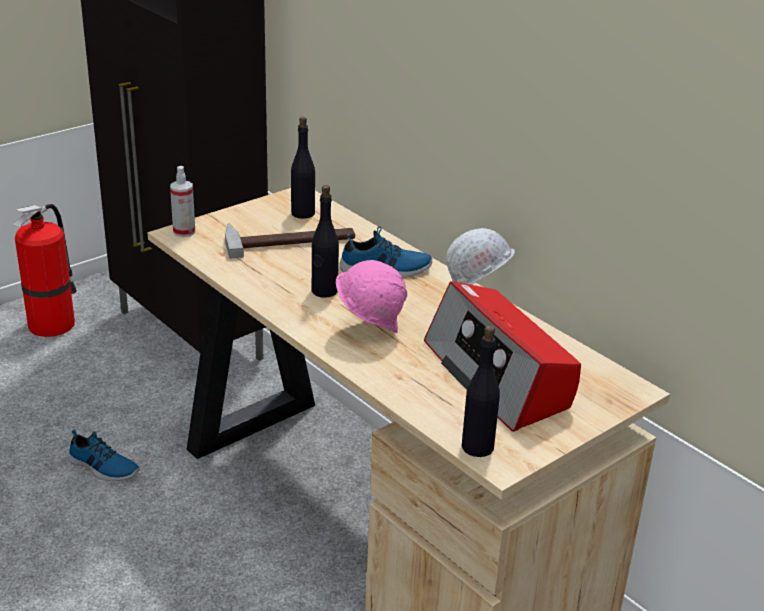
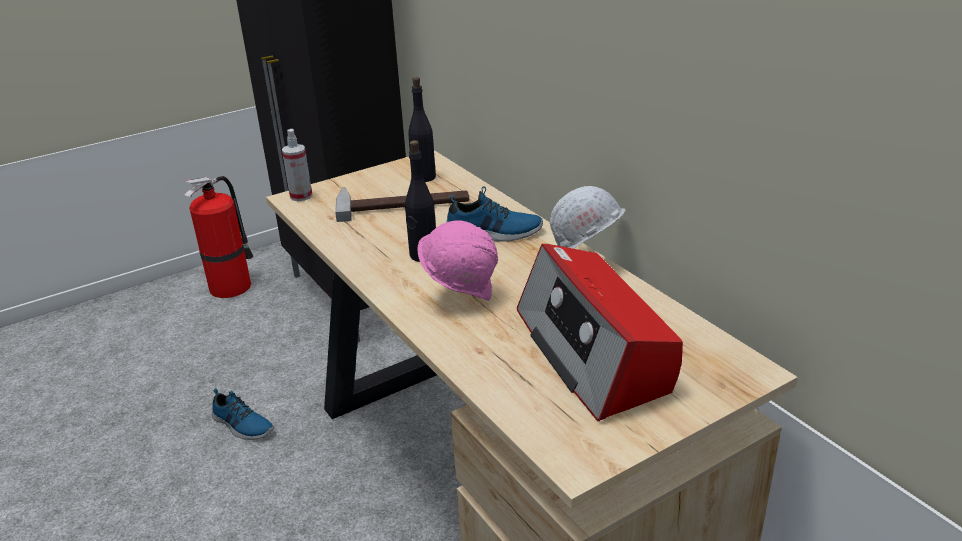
camera: 10 degrees right, 0 degrees up
black bottle [462,326,500,457] -> none

